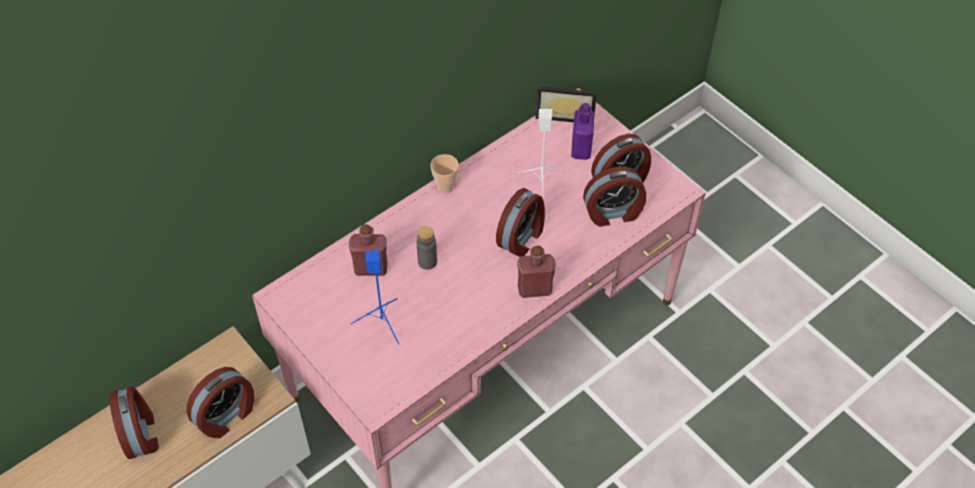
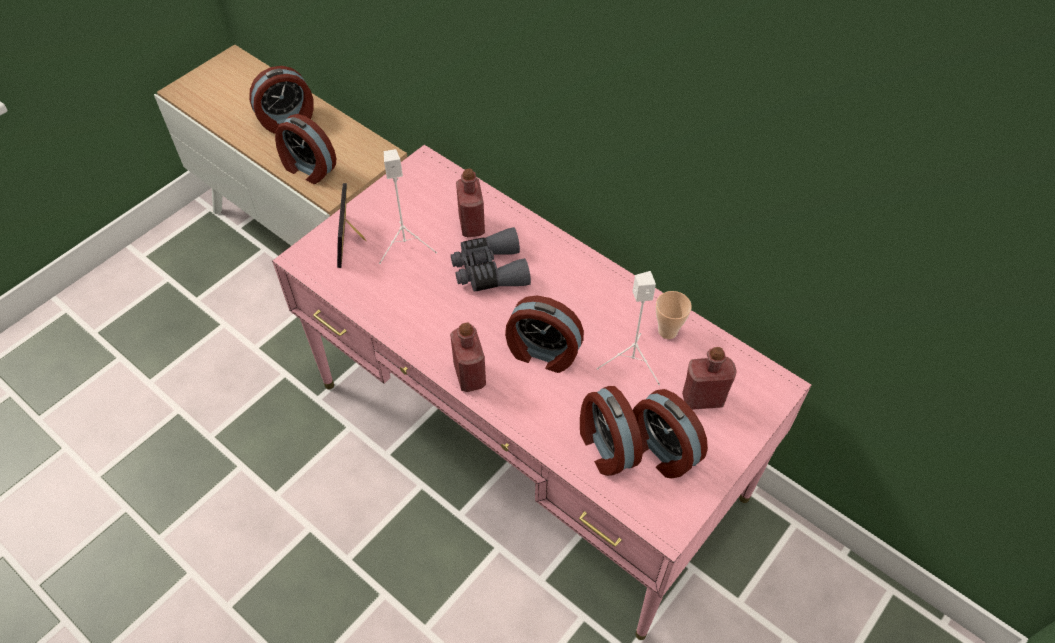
camera: 80 degrees right, 0 degrees up
blue speaker [351,250,399,345] -> white speaker [379,149,437,264]
grey bottle [417,226,437,270] -> grey binoculars [451,227,531,292]
cup [431,154,459,194] -> cup moved to [656,291,692,339]
picture frame [535,86,597,122] -> picture frame moved to [337,183,366,268]
purple bottle [571,103,594,160] -> red bottle [682,347,737,410]

